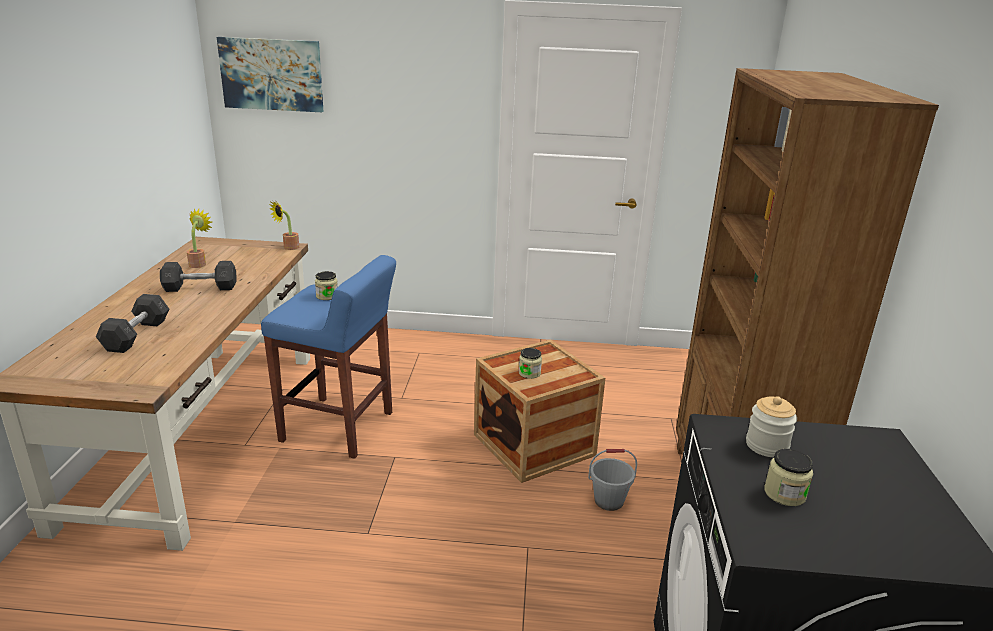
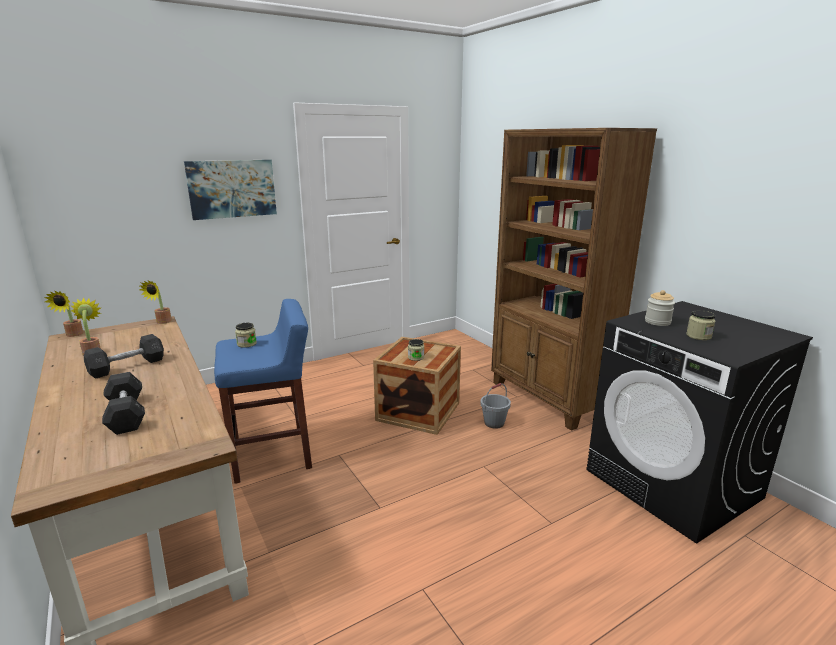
camera: 35 degrees left, 5 degrees down
picture [217,37,323,112] -> picture moved to [184,160,277,220]
none -> potted plant [44,290,84,337]

